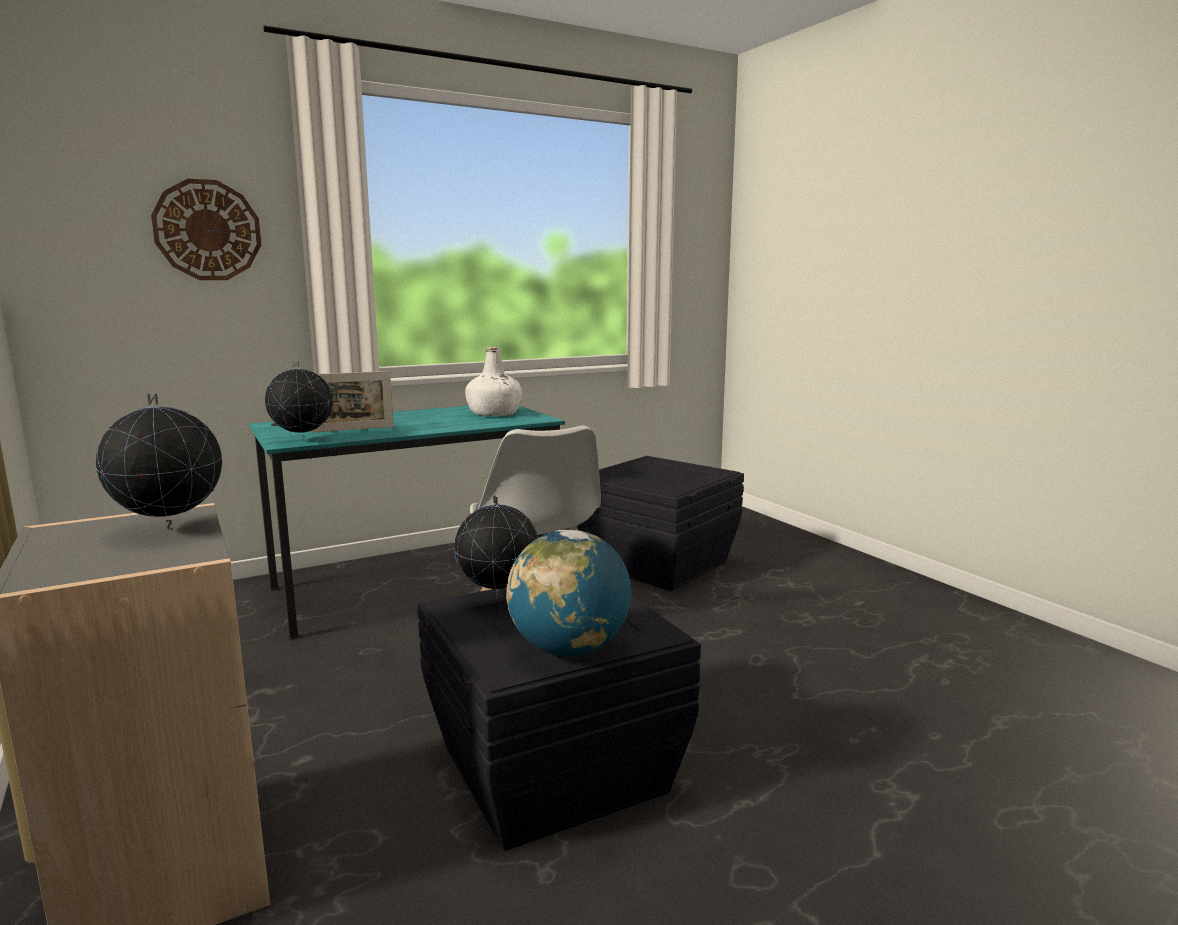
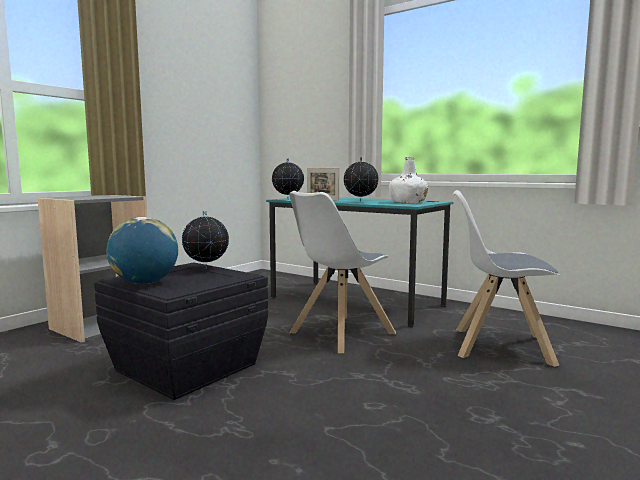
camera: 65 degrees right, 5 degrees down
globe [96,394,222,530] -> globe moved to [344,157,379,202]
wall clock [151,179,261,280] -> none
black storage box [577,456,744,591] -> chair [452,190,560,367]

